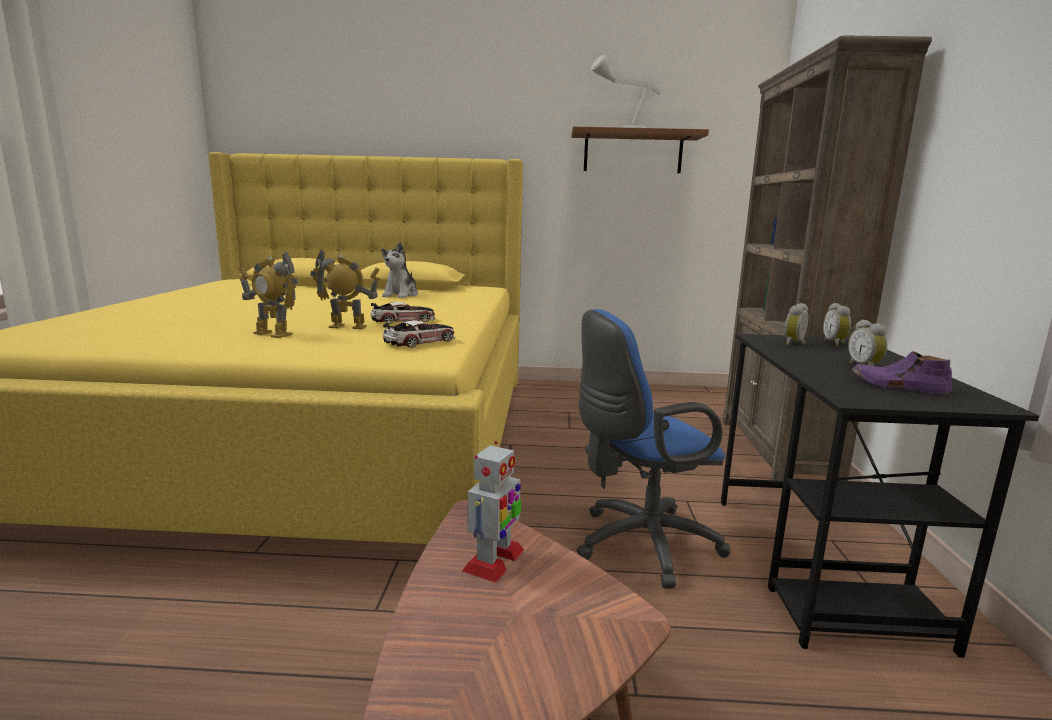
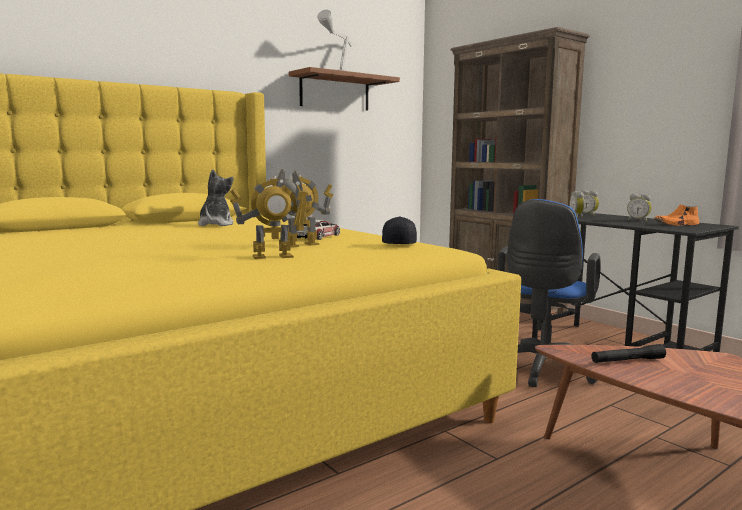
camera: 40 degrees left, 5 degrees down
plush toy [381,242,418,298] -> plush toy turned 150 degrees counterclockwise [198,169,234,226]
toy car [383,320,455,348] -> black cap [382,217,417,244]
toy robot [462,441,524,583] -> black flashlight [591,344,666,363]
purple shoe [852,351,952,394] -> orange shoe [654,205,699,226]

